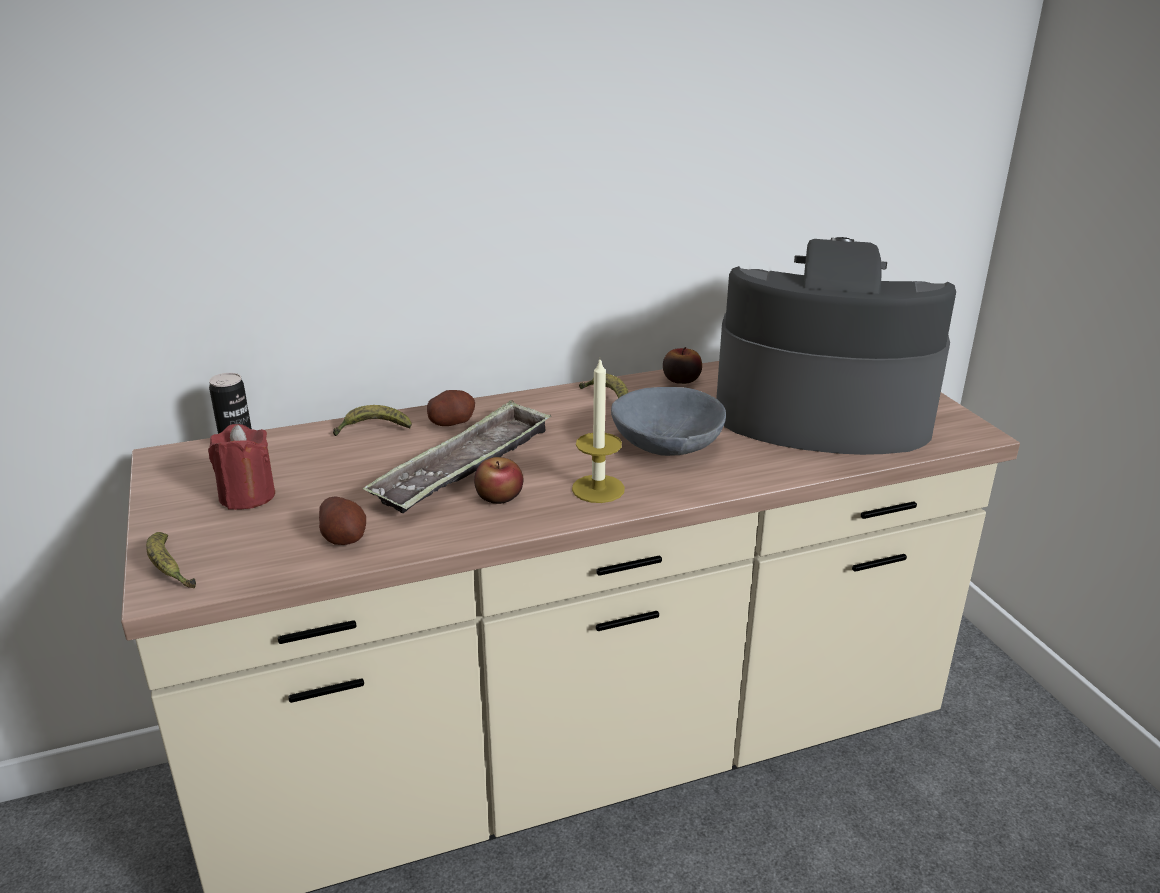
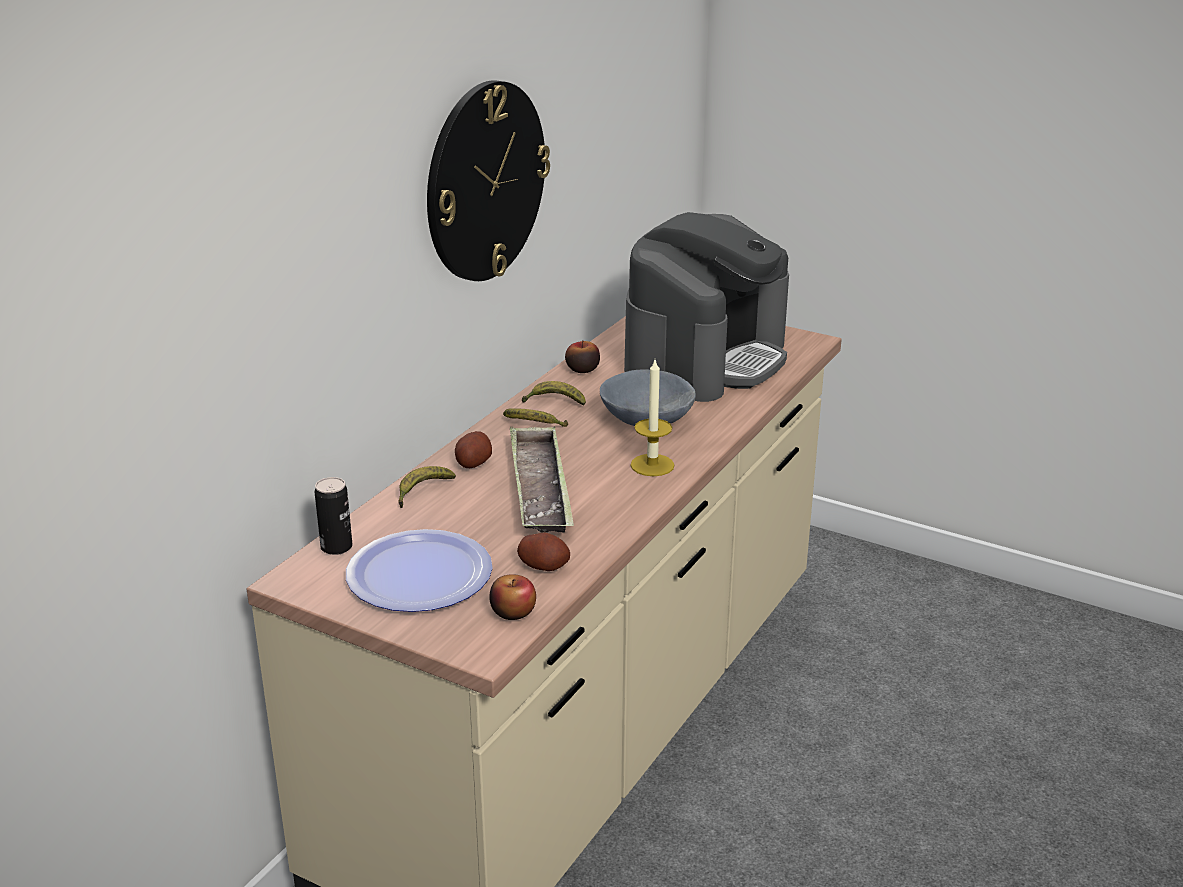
camera: 40 degrees left, 0 degrees up
banana [146,532,196,588] -> banana moved to [503,408,568,427]
red candle [208,424,275,510] -> plate [346,529,493,612]
apple [474,457,524,504] -> apple moved to [489,574,536,620]
coffee machine [716,237,956,455] -> coffee machine turned 150 degrees clockwise [624,212,789,402]
none -> wall clock [427,80,550,281]

